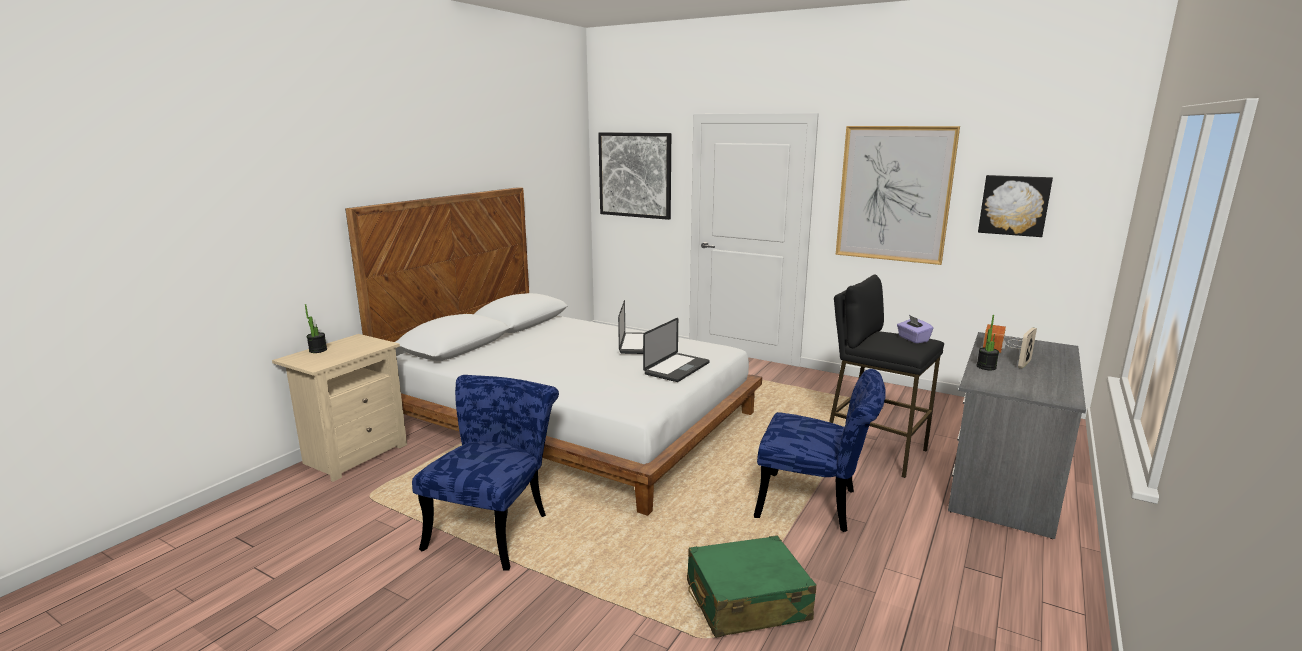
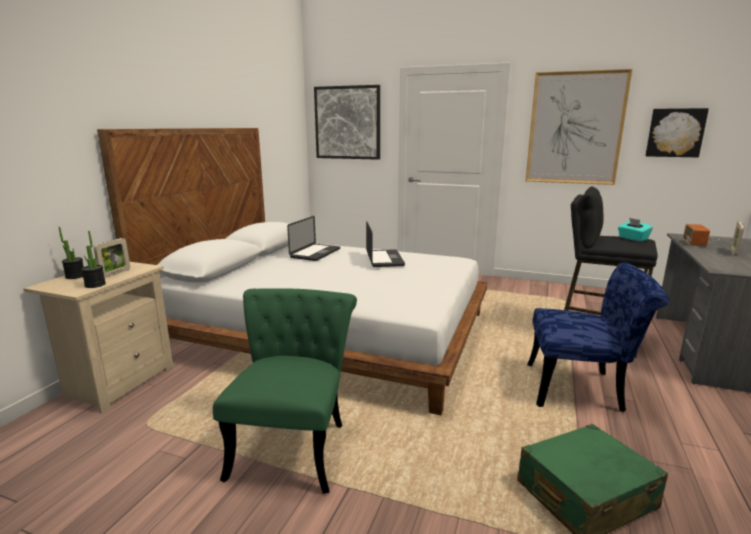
camera: 10 degrees left, 0 degrees up
blue chair [412,375,559,571] -> green chair [213,288,357,494]
laptop [643,318,710,382] -> laptop moved to [287,216,340,261]
purple tissue box [897,315,933,343] -> turquoise tissue box [618,218,653,242]
potted plant [976,315,999,370] -> potted plant moved to [81,231,106,288]
none -> picture frame [94,238,130,278]

